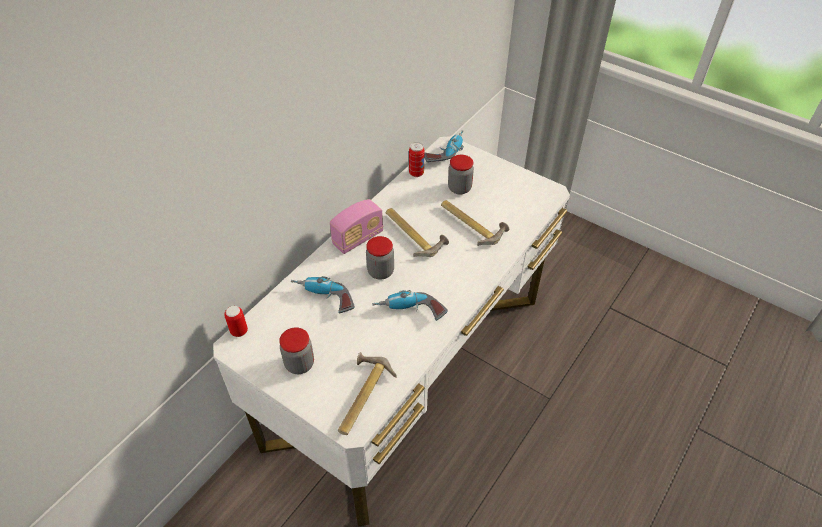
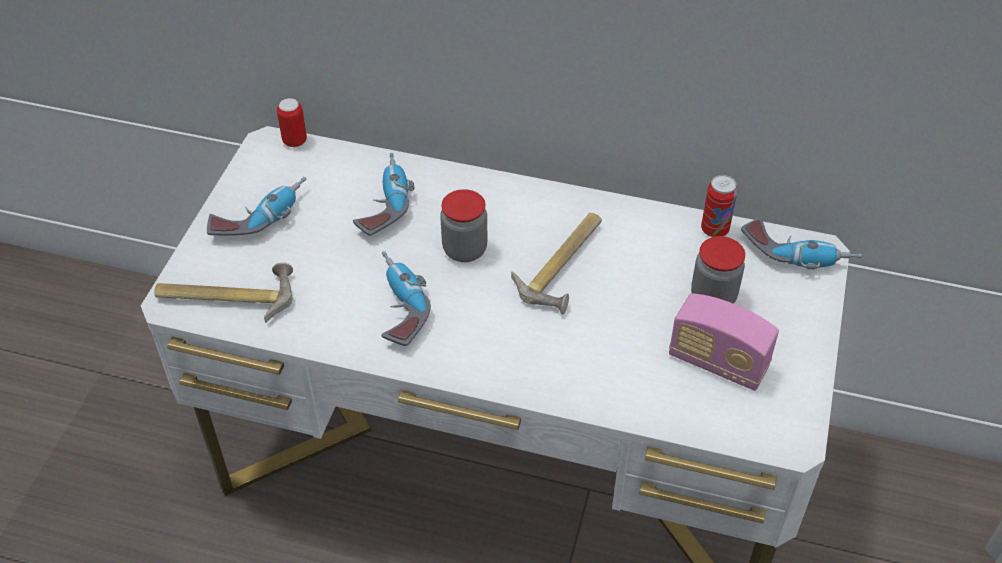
camera: 70 degrees right, 0 degrees up
jar [279,327,314,374] -> power drill [207,177,306,236]
radio [330,199,383,254] -> radio moved to [669,293,779,391]
hammer [441,200,509,246] -> none

